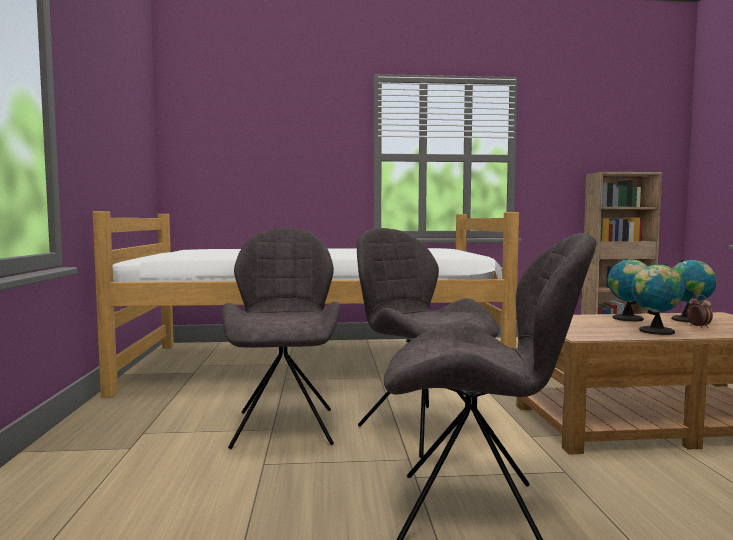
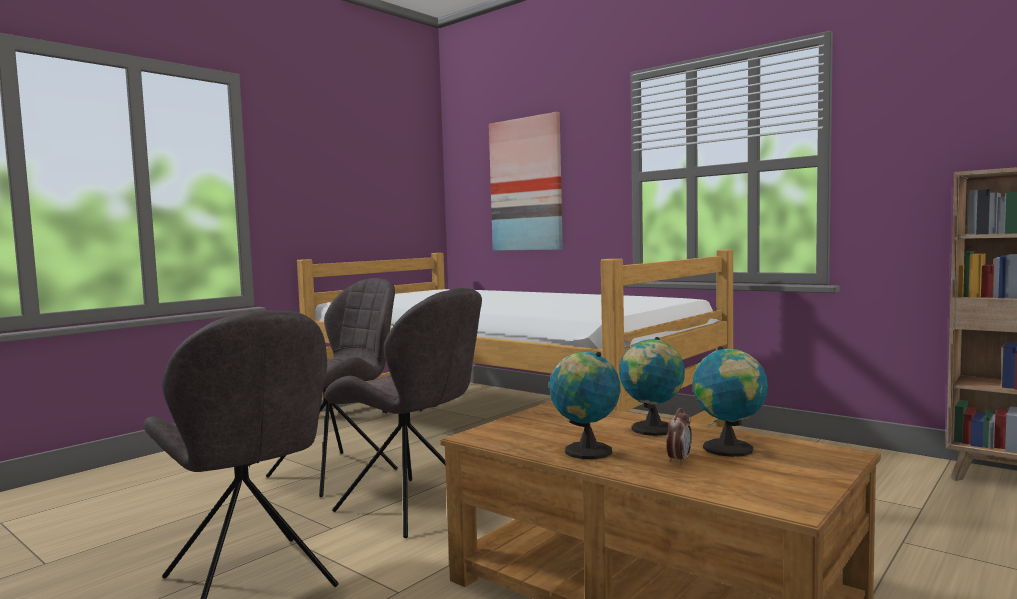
camera: 45 degrees right, 0 degrees up
grey chair [357,228,499,458] -> grey chair turned 120 degrees clockwise [324,288,482,538]
none -> picture [489,112,563,251]

